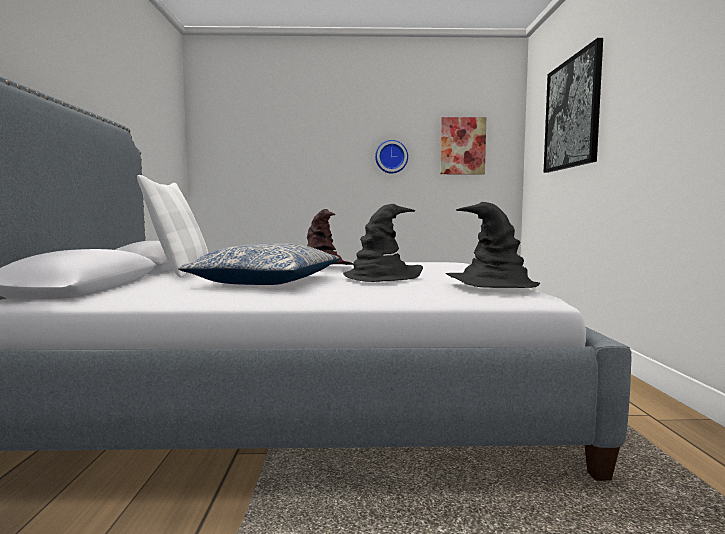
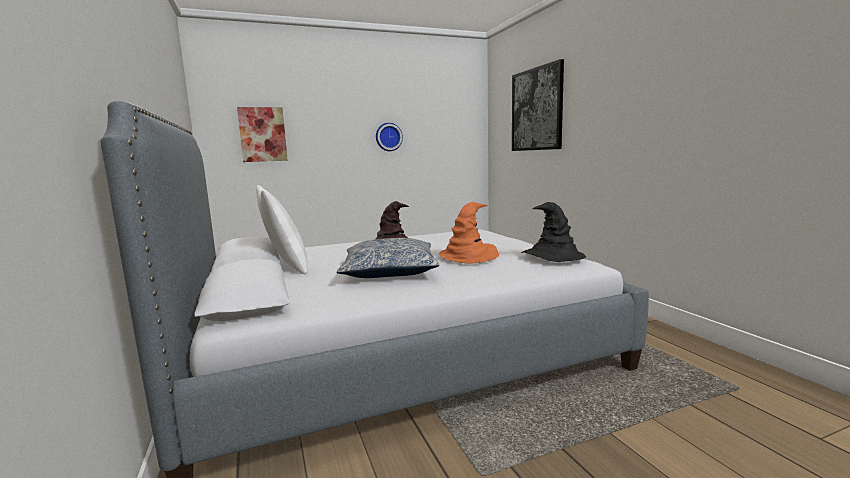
camera: 20 degrees left, 5 degrees up
black hat [343,204,423,282] -> orange hat [439,202,499,264]
picture [440,117,486,174] -> picture moved to [237,107,288,162]

